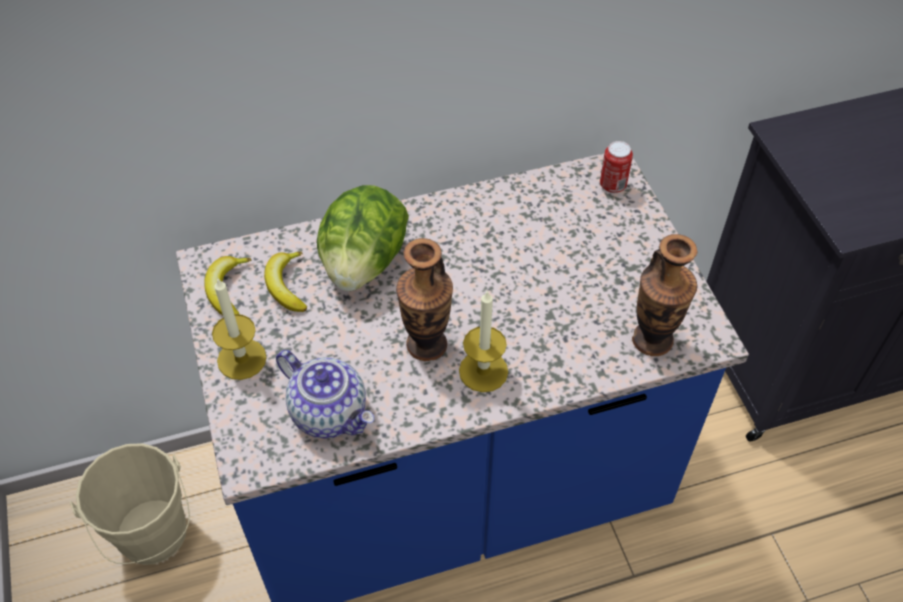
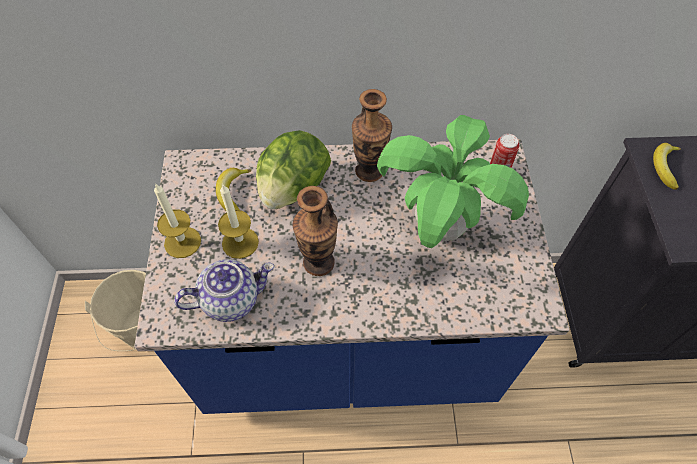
camera: 15 degrees right, 5 degrees up
banana [204,256,252,315] -> banana moved to [653,143,681,190]
teapot [276,350,374,438] -> teapot turned 75 degrees counterclockwise [174,259,274,322]
candle [459,290,508,392] -> candle moved to [218,185,259,259]
vase [632,234,698,356] -> vase moved to [352,89,392,182]
none -> potted plant [377,115,529,248]

